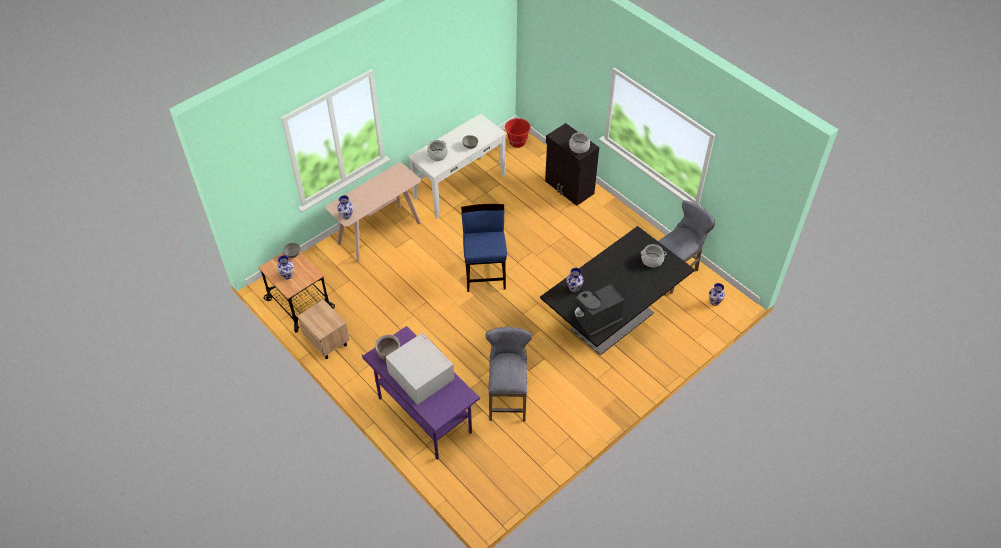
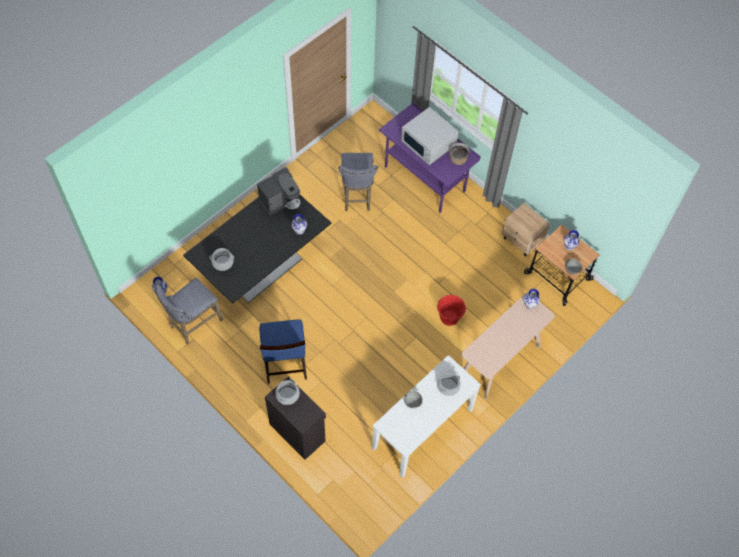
camera: 175 degrees right, 10 degrees up
blue chair [461,204,507,292] -> blue chair moved to [259,319,307,384]
red bucket [504,118,531,148] -> red bucket moved to [437,295,466,326]

